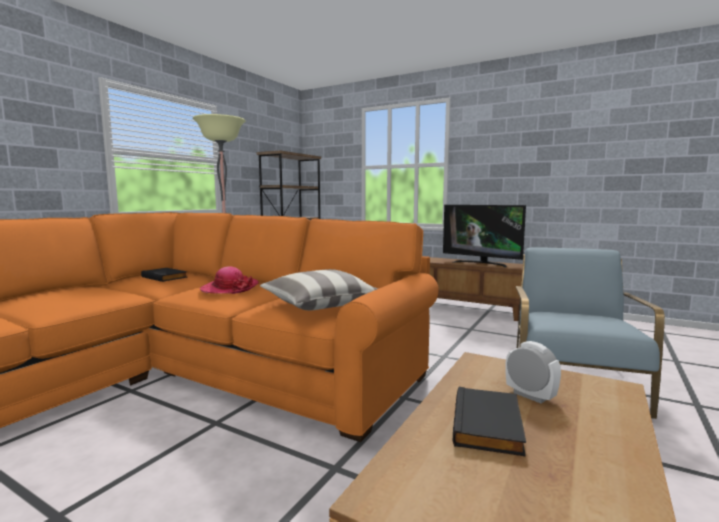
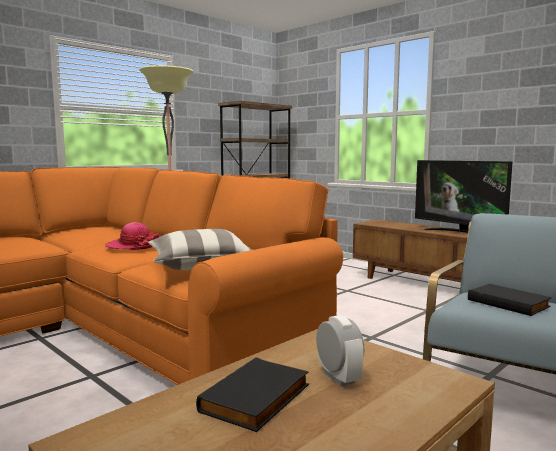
camera: 15 degrees right, 0 degrees up
black book [141,268,187,282] -> black book moved to [468,284,552,316]

